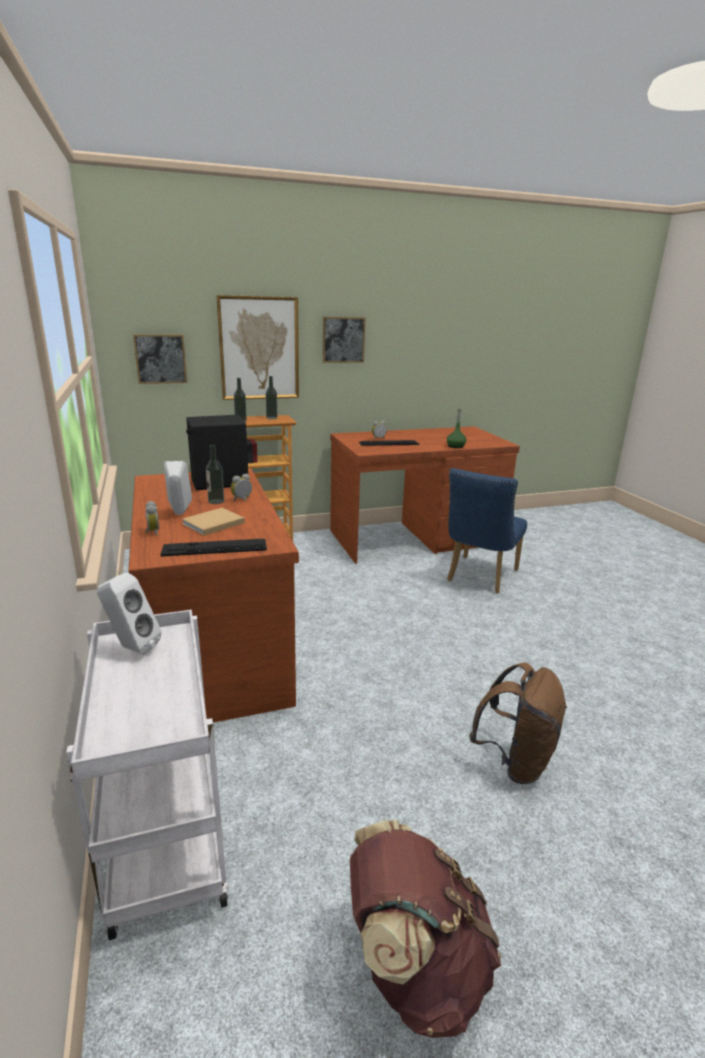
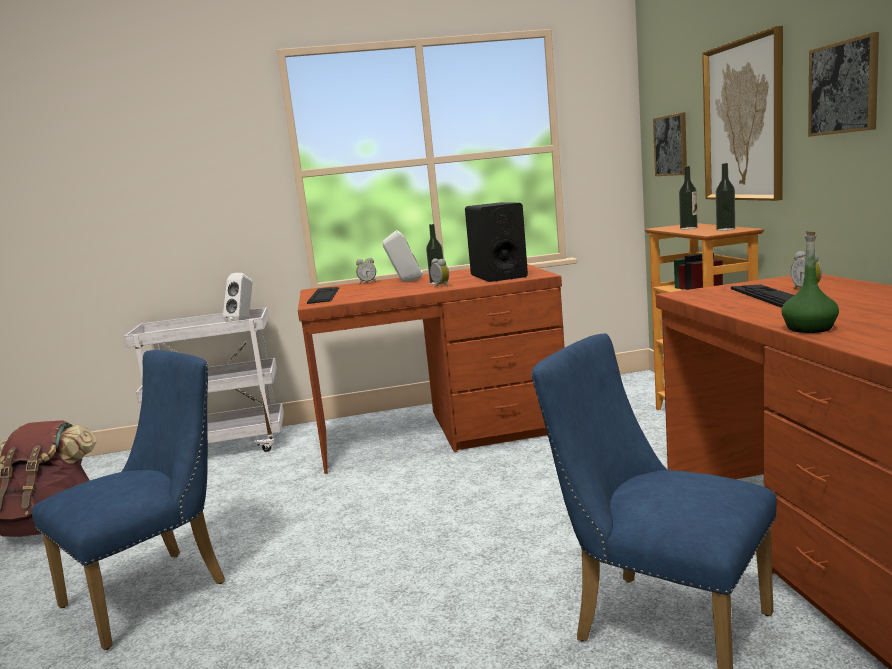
camera: 100 degrees right, 10 degrees down
beige book [182,508,245,536] -> none
brown backpack [469,662,567,784] -> blue chair [32,350,225,650]

